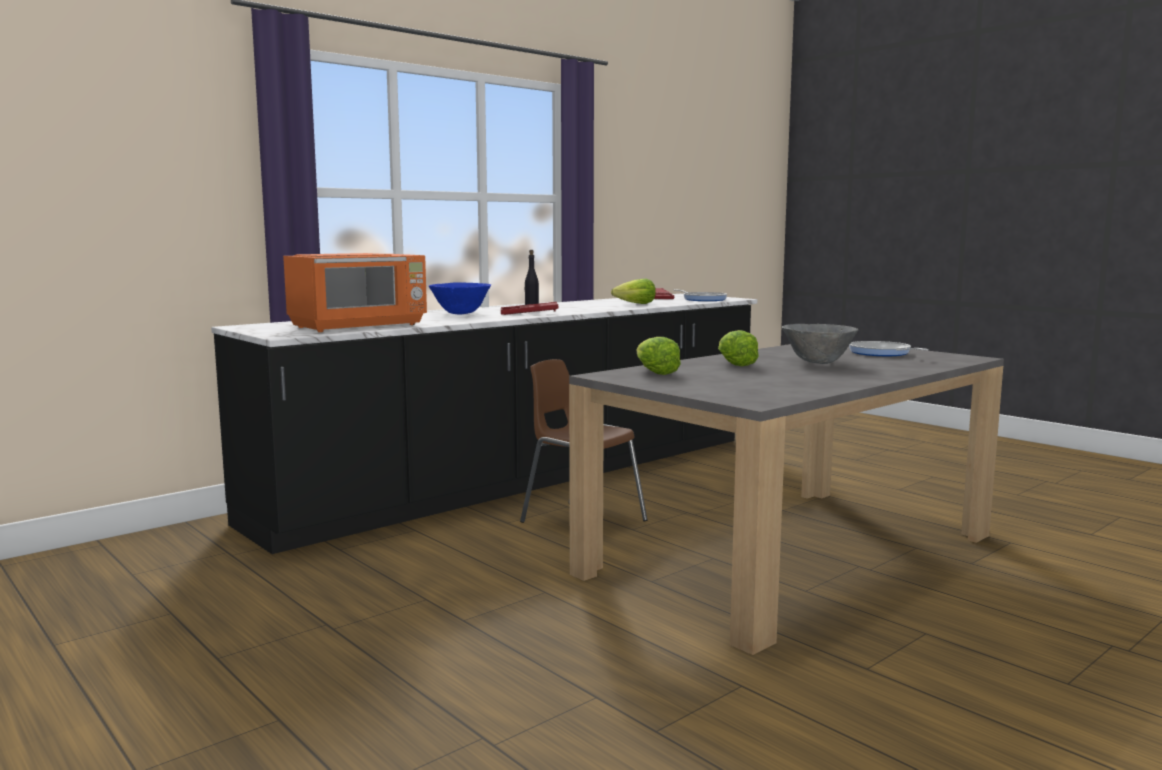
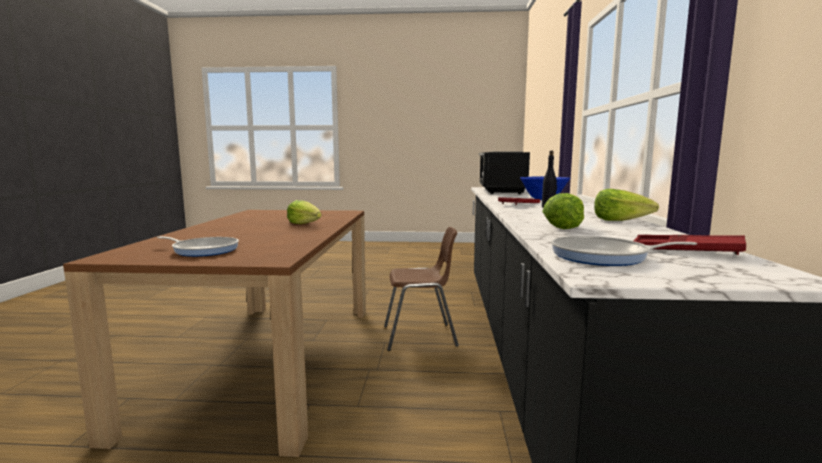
camera: 135 degrees right, 0 degrees up
orange microwave [283,253,427,332] -> black microwave [479,152,530,194]
grey dining table [569,344,1004,655] -> brown dining table [63,210,366,457]
lettuce [637,337,681,375] -> lettuce moved to [594,189,659,221]
grey bowl [782,324,859,364] -> none

